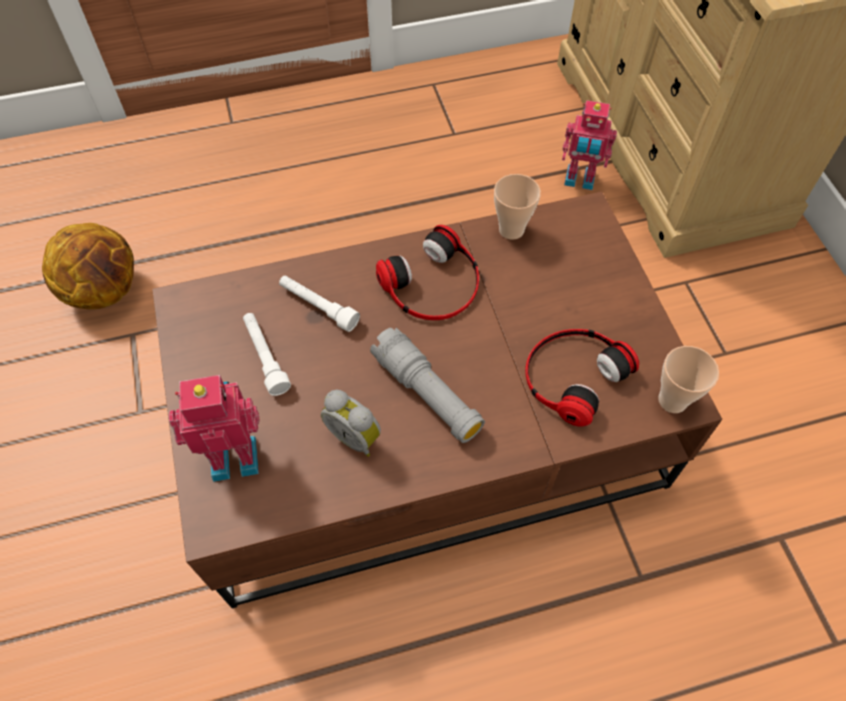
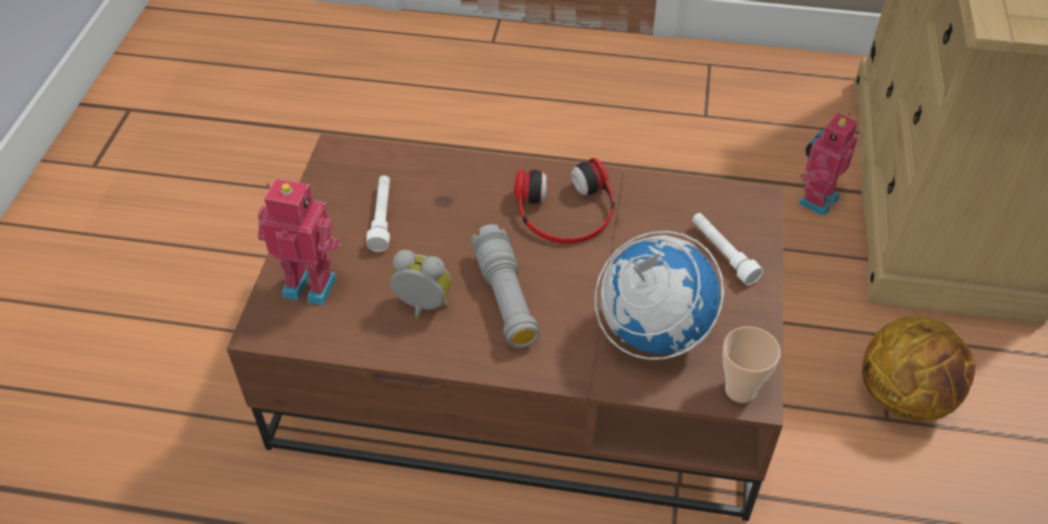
camera: 25 degrees right, 10 degrees down
basketball [42,223,134,309] -> basketball moved to [862,316,975,421]
white flashlight [279,276,360,332] -> white flashlight moved to [692,213,763,285]
alarm clock [321,390,381,457] -> alarm clock turned 135 degrees clockwise [390,250,451,319]
cup [494,174,541,240] -> none
headphones [525,329,639,427] -> globe [595,231,724,360]
toy robot [562,100,617,190] -> toy robot turned 90 degrees clockwise [798,113,858,216]

